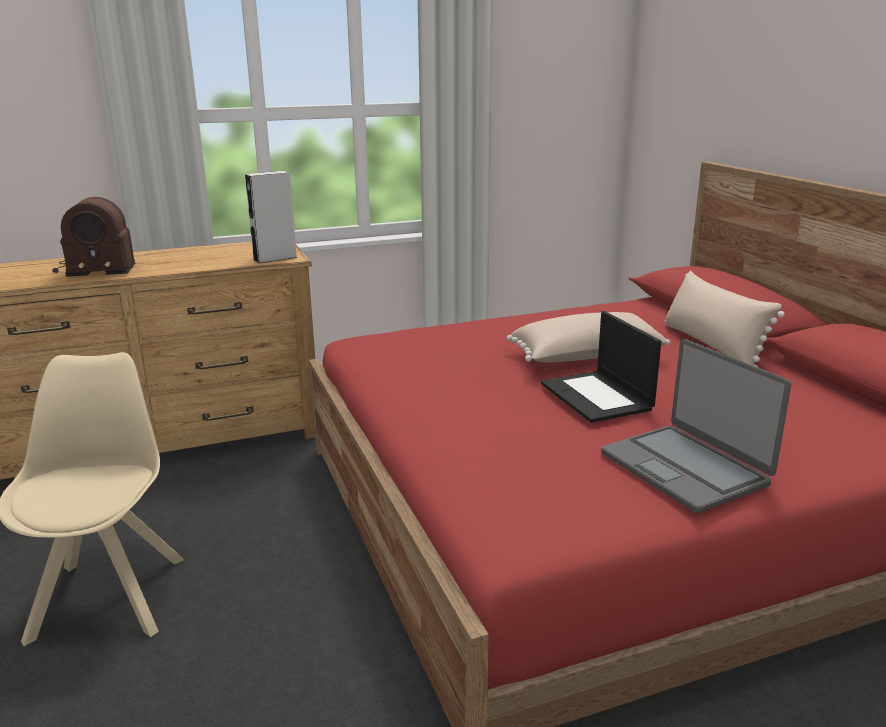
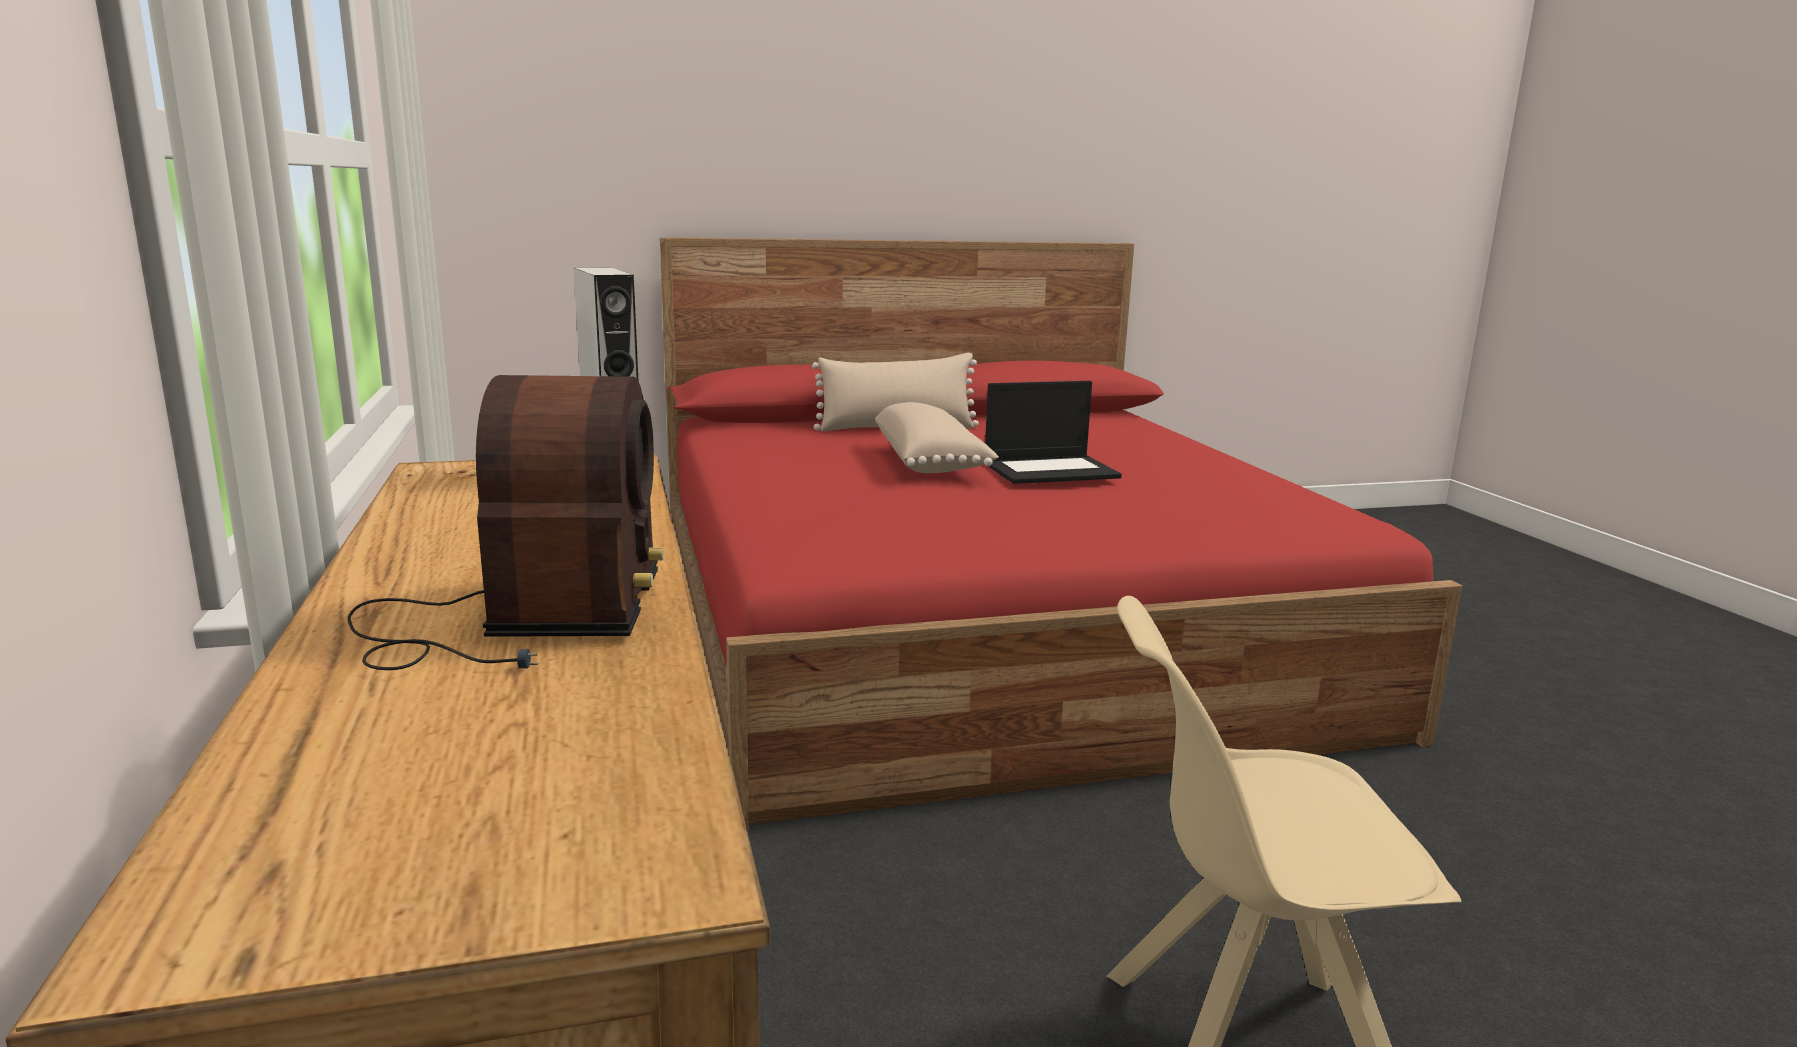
camera: 85 degrees left, 5 degrees down
laptop [601,339,791,513] -> none

